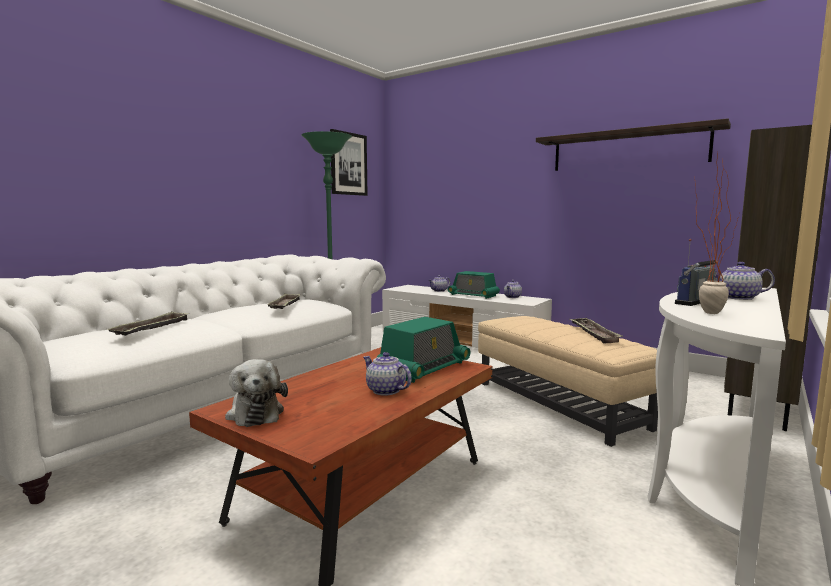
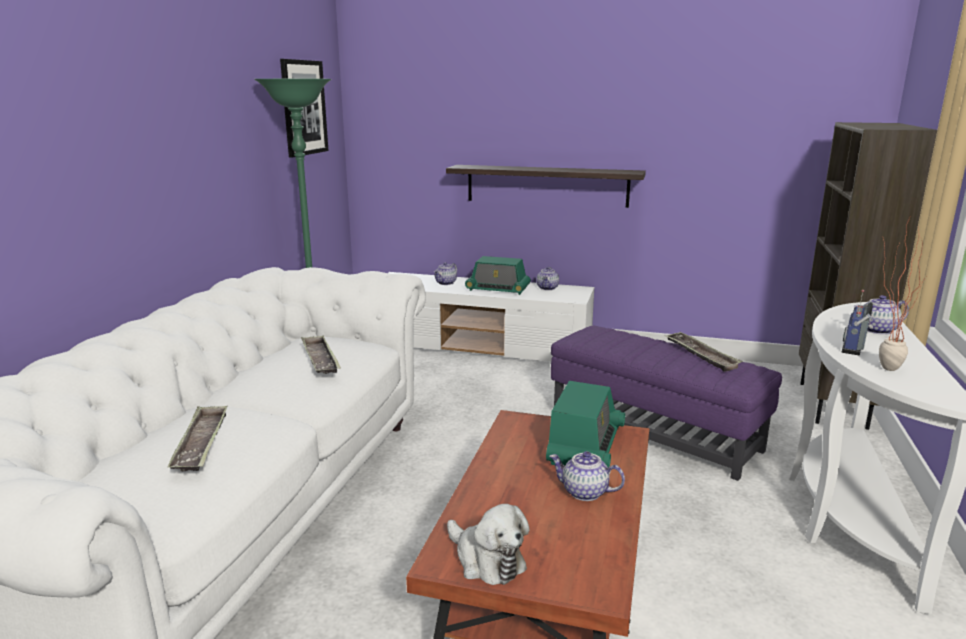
camera: 20 degrees left, 10 degrees up
beige ottoman [478,316,658,447] -> purple ottoman [551,326,782,481]
shelf [536,118,731,171] -> shelf moved to [446,165,646,208]

